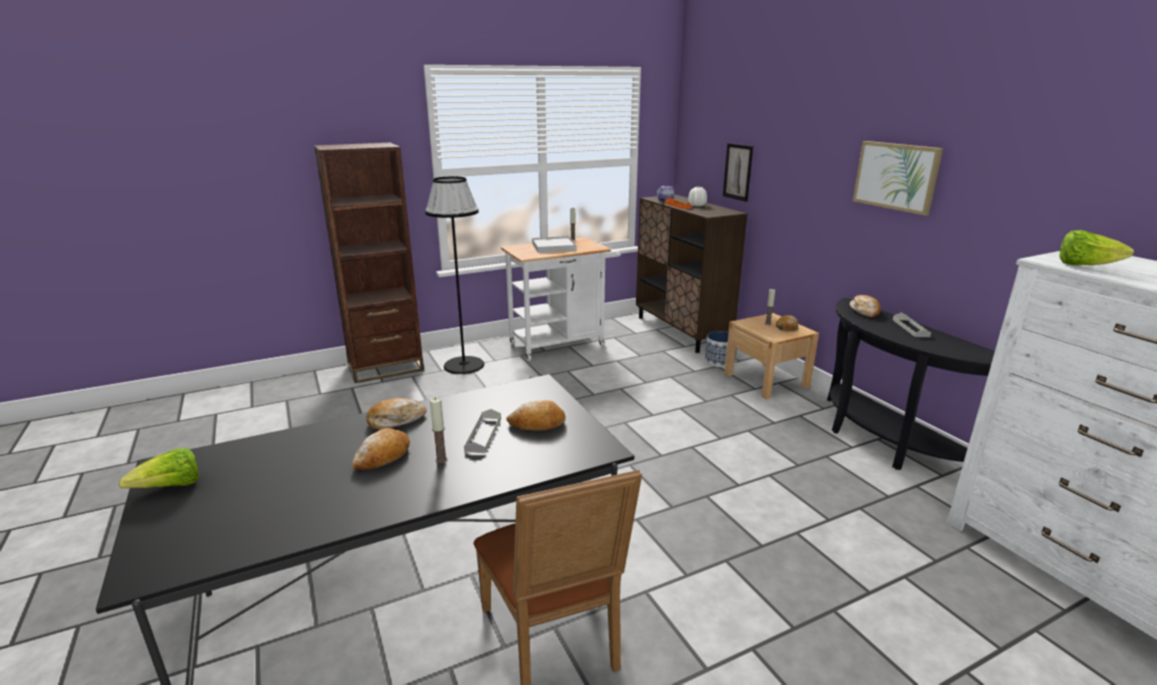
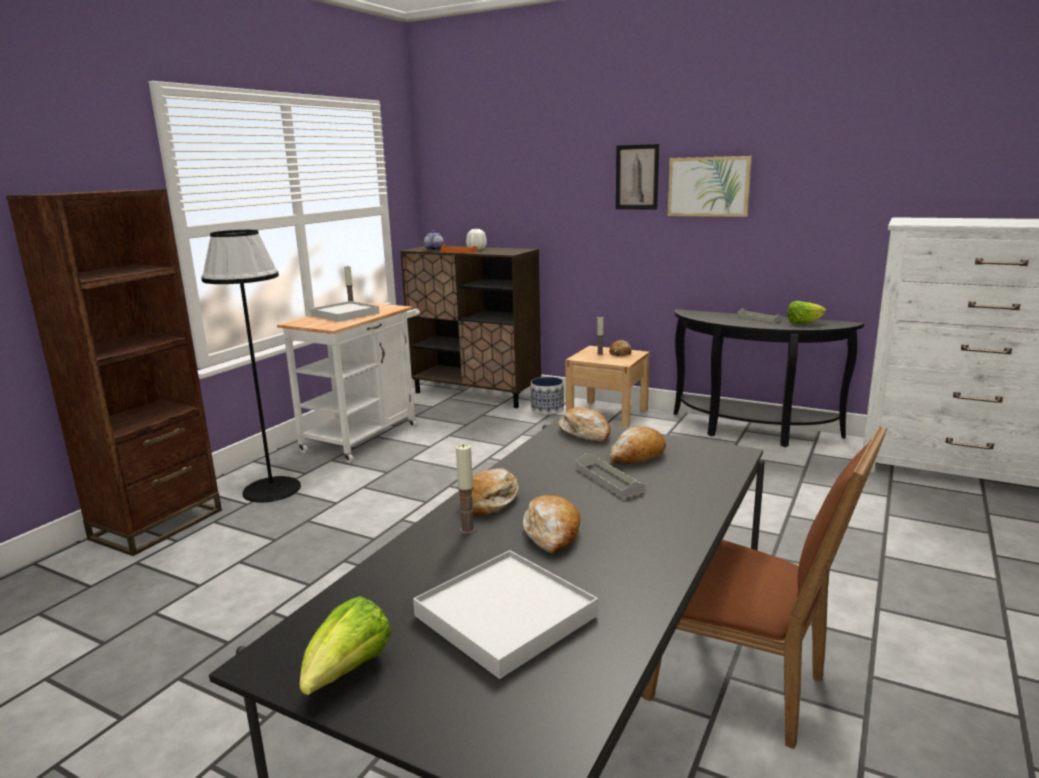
camera: 35 degrees left, 5 degrees down
candle [430,397,448,463] -> candle moved to [456,444,476,534]
picture [723,143,753,202] -> picture moved to [616,144,659,210]
bread [850,295,881,317] -> bread moved to [559,407,611,442]
lettuce [1060,230,1134,265] -> lettuce moved to [787,301,826,324]
none -> white tray [413,550,598,679]

